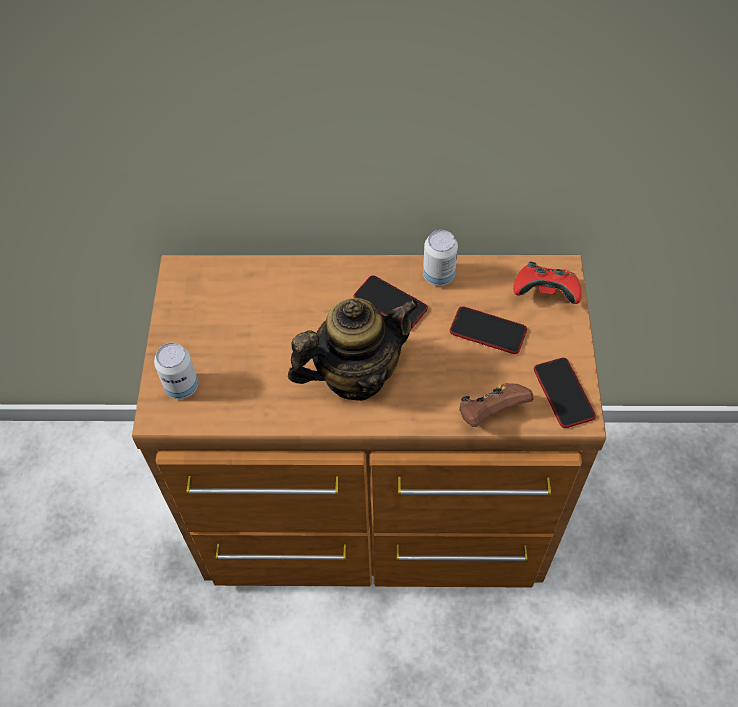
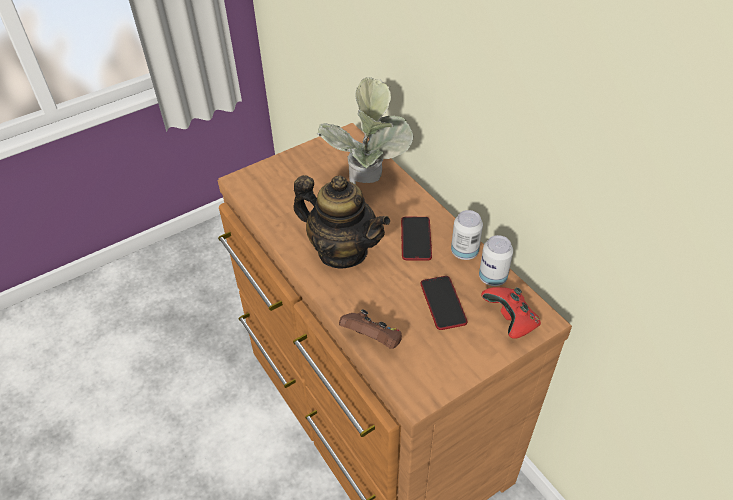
camera: 55 degrees right, 10 degrees down
can [154,343,198,399] -> can moved to [479,235,513,286]
phone [534,358,596,428] -> none
none -> potted plant [317,77,413,184]

